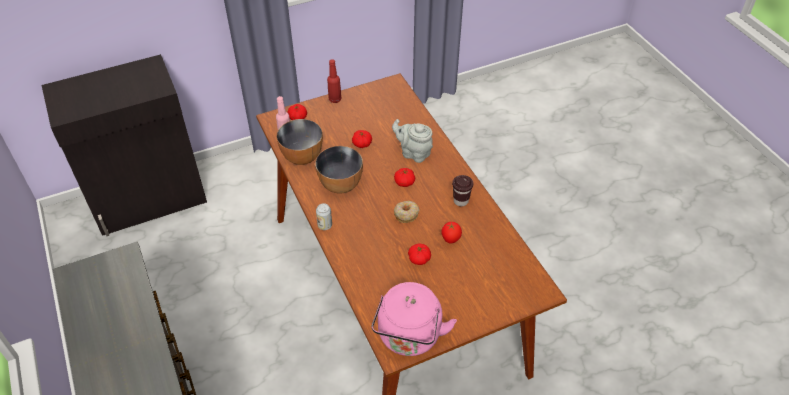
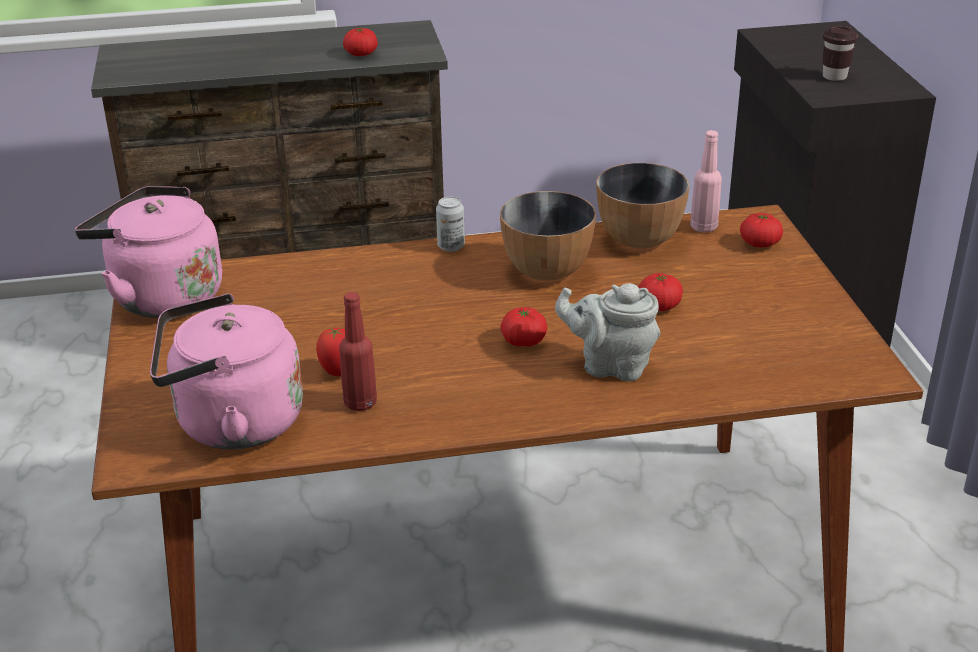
camera: 105 degrees right, 15 degrees down
red bottle [327,59,341,103] -> red bottle moved to [339,292,377,411]
grey teapot [392,119,433,163] -> grey teapot turned 120 degrees counterclockwise [555,283,660,381]
donut [394,201,419,223] -> none
tomato [408,244,431,265] -> tomato moved to [343,28,378,56]
brown cup [452,175,473,206] -> brown cup moved to [823,25,858,81]
none -> pink kettle [150,293,303,449]

